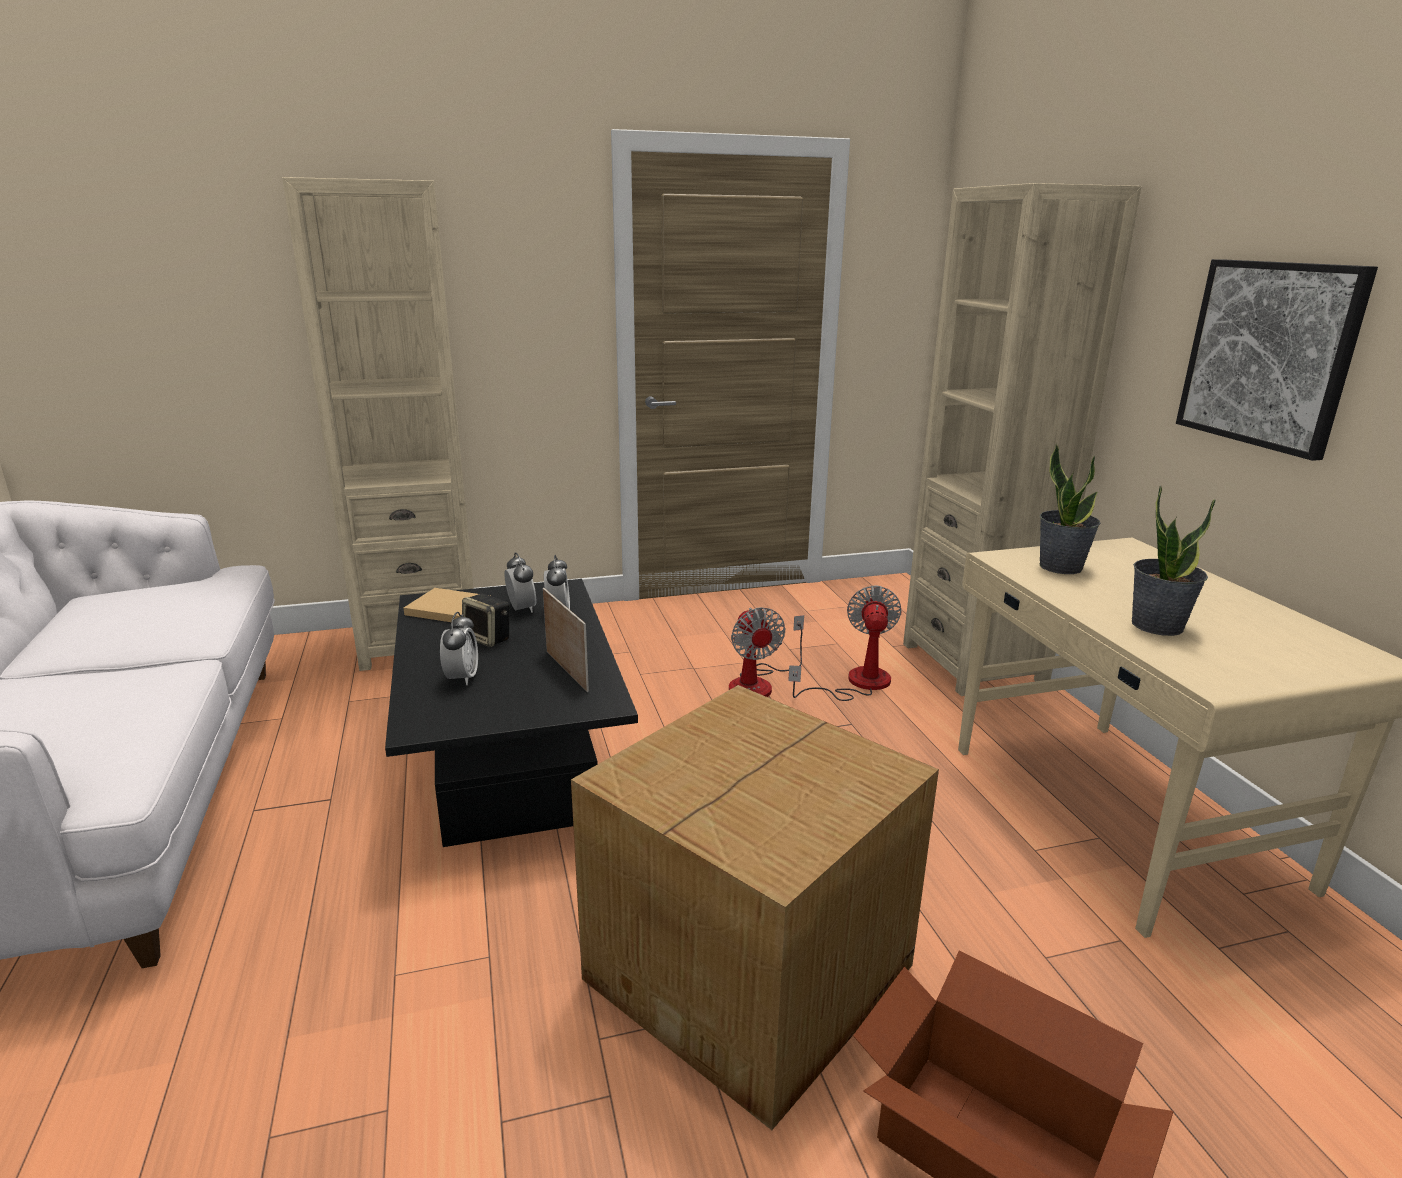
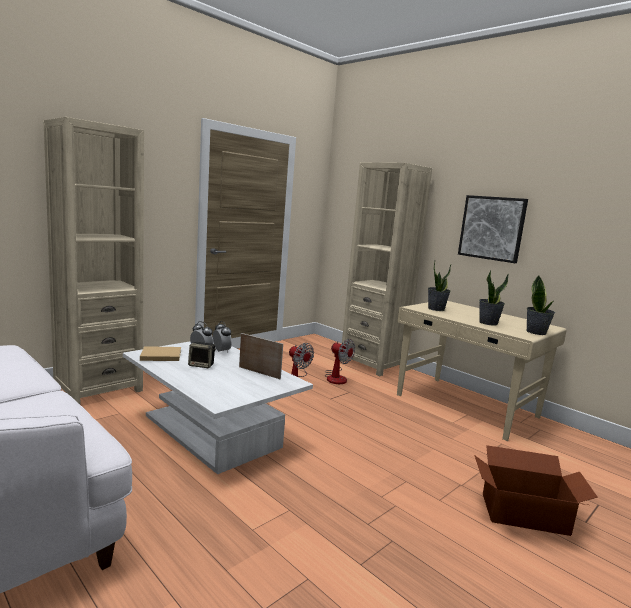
camera: 30 degrees left, 10 degrees down
black coffee table [385,579,638,847] -> white coffee table [123,341,313,474]
alarm clock [440,612,478,685] -> none
cardboard box [571,685,939,1130] -> none
fan [788,585,902,701] -> fan turned 150 degrees clockwise [325,339,355,384]
none -> potted plant [526,275,555,335]

